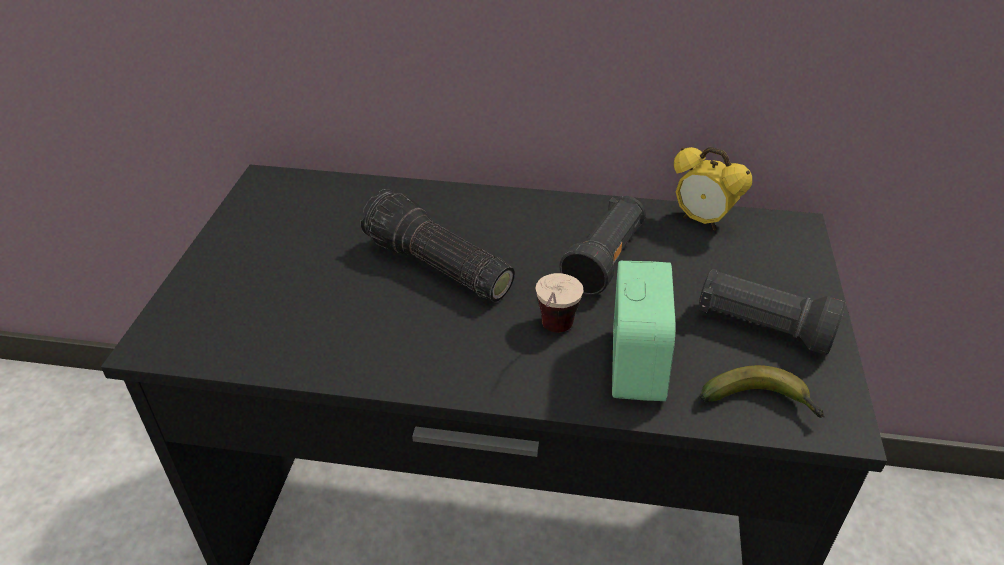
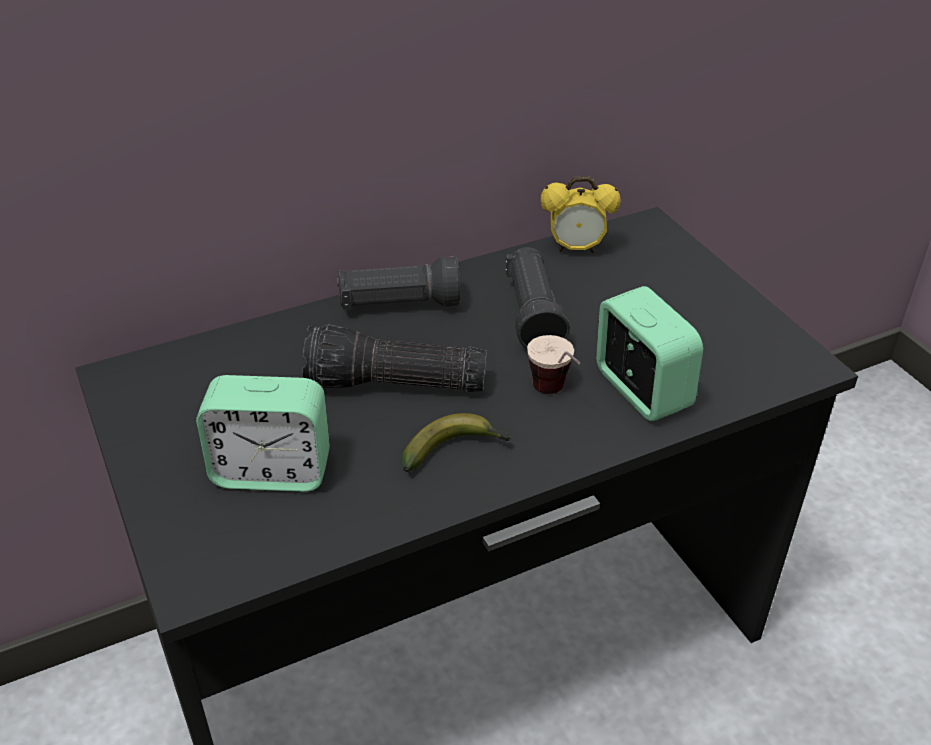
camera: 35 degrees left, 0 degrees up
black flashlight [699,269,846,355] -> black flashlight moved to [337,256,460,310]
banana [700,365,825,418] -> banana moved to [401,413,511,472]
none -> alarm clock [196,375,330,492]

